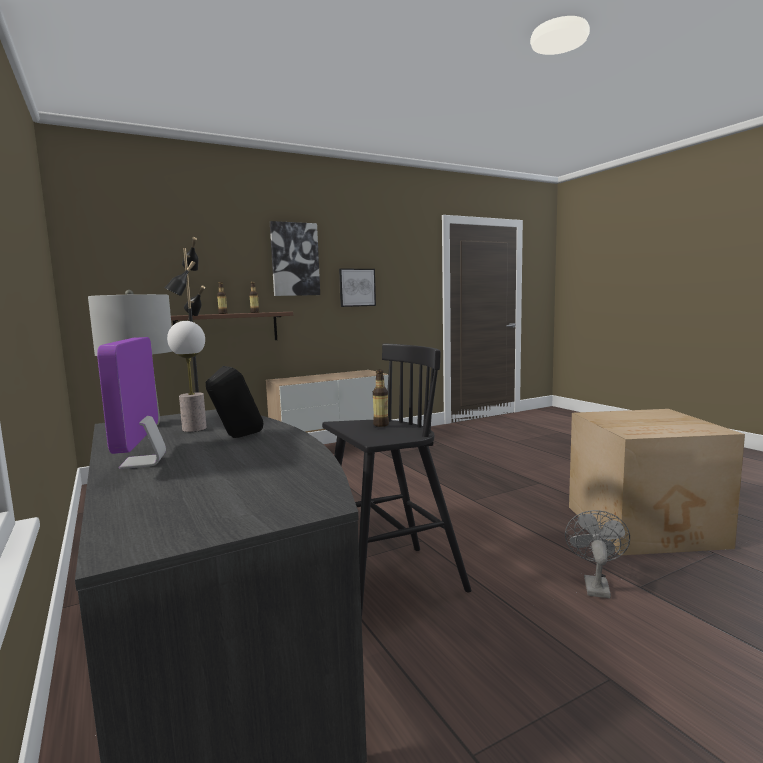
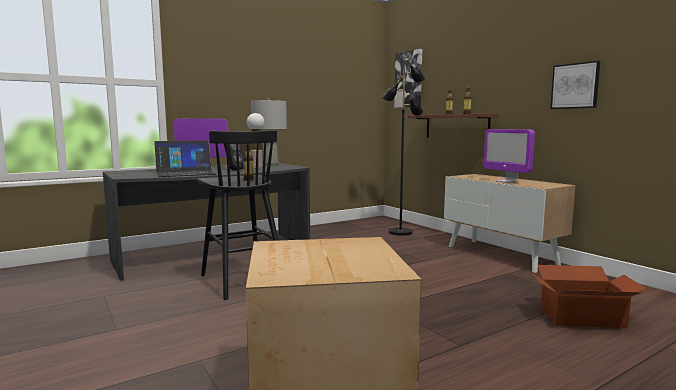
camera: 85 degrees right, 0 degrees up
picture [270,221,320,296] -> picture moved to [394,49,422,108]
grey fan [565,510,630,598] -> none
none -> laptop [154,140,216,177]
none -> monitor [484,129,535,183]
none -> cardboard box [530,265,647,328]

